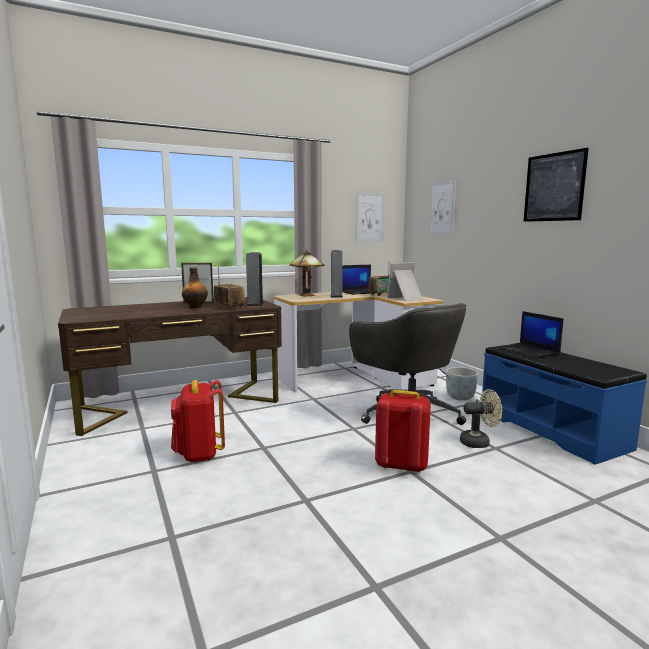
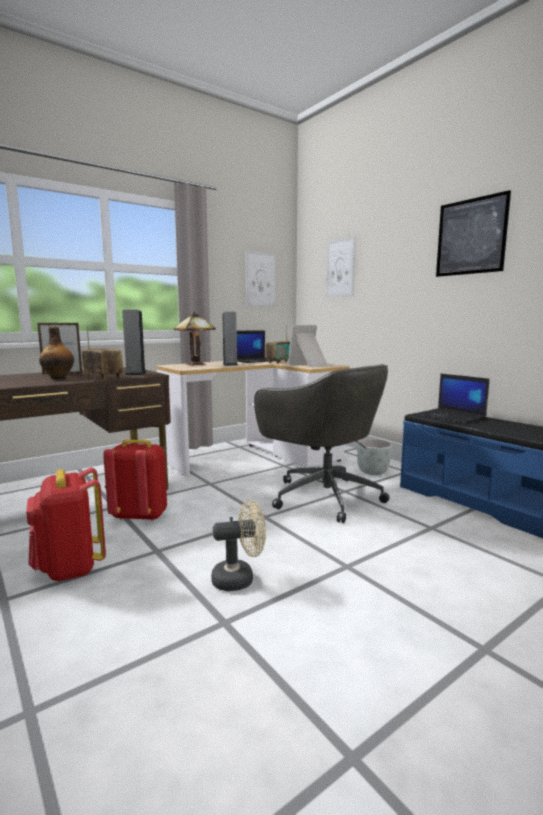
camera: 10 degrees left, 0 degrees up
red backpack [375,390,431,473] -> red backpack moved to [103,440,167,521]
beige fan [460,389,502,448] -> beige fan moved to [211,500,266,591]

